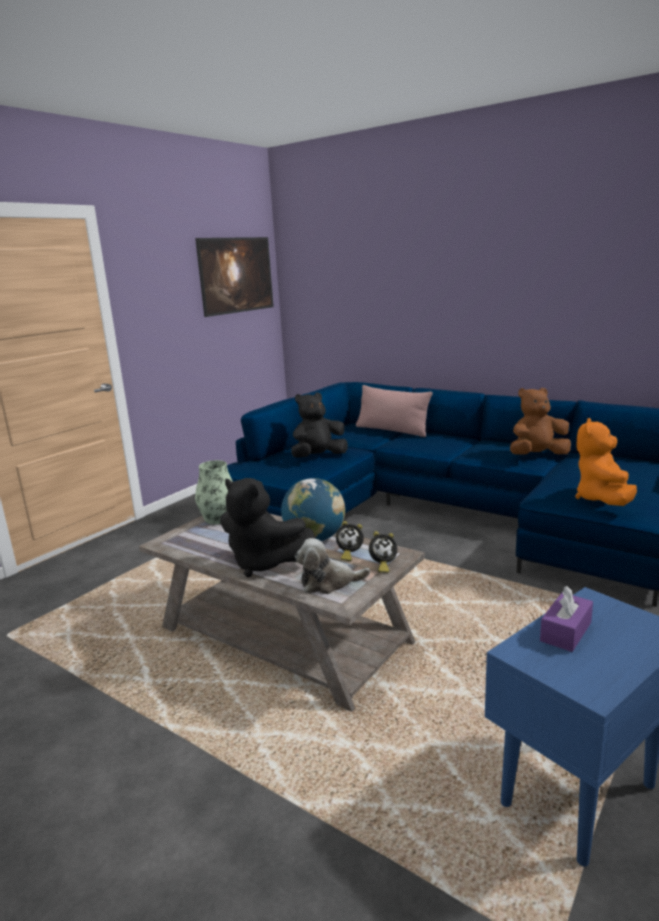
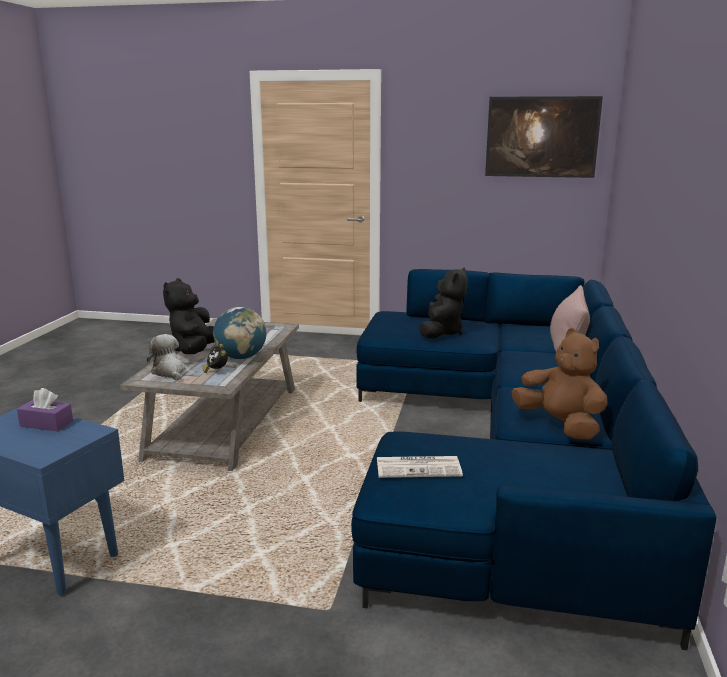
camera: 65 degrees right, 0 degrees up
vase [195,460,233,525] -> none
black plush toy [291,393,348,458] -> black plush toy turned 75 degrees clockwise [419,268,468,339]
alarm clock [369,531,397,573] -> none
orange plush toy [575,418,637,506] -> newspaper [377,456,463,478]

